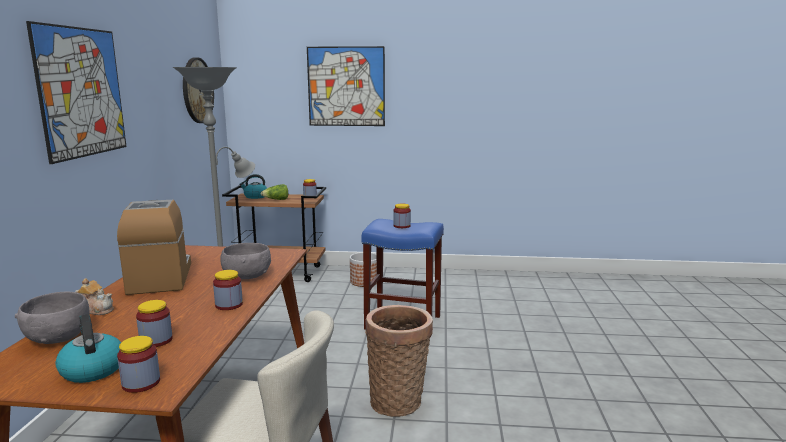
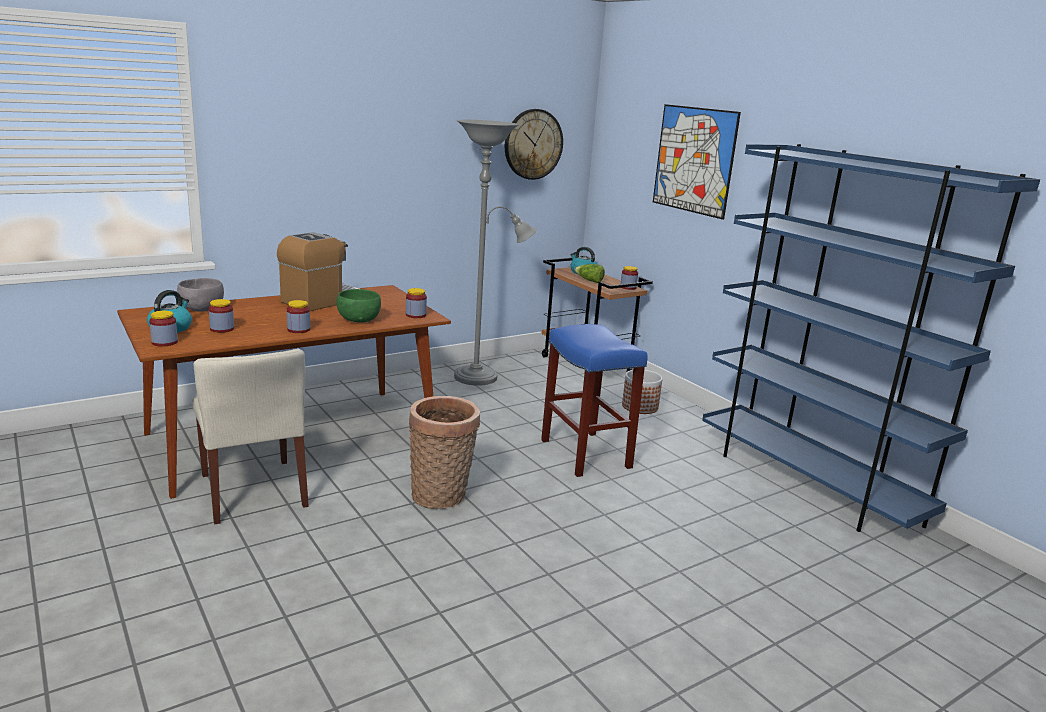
camera: 50 degrees right, 5 degrees up
picture [26,21,127,164] -> none
teapot [75,278,114,315] -> none
grey bowl [220,243,271,279] -> green bowl [337,289,381,323]
jar [394,203,411,228] -> jar moved to [406,288,427,318]
none -> blue bookcase [702,144,1040,532]

